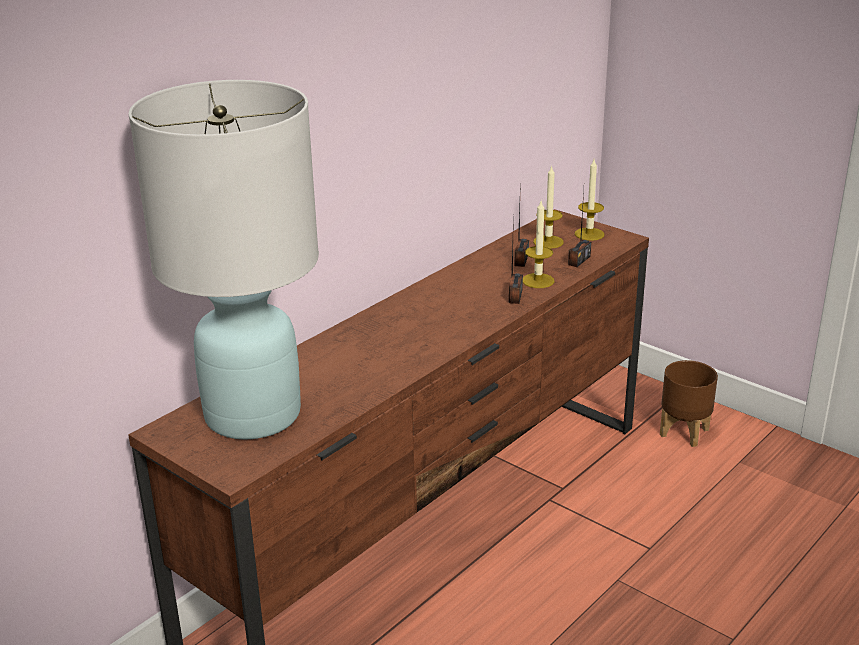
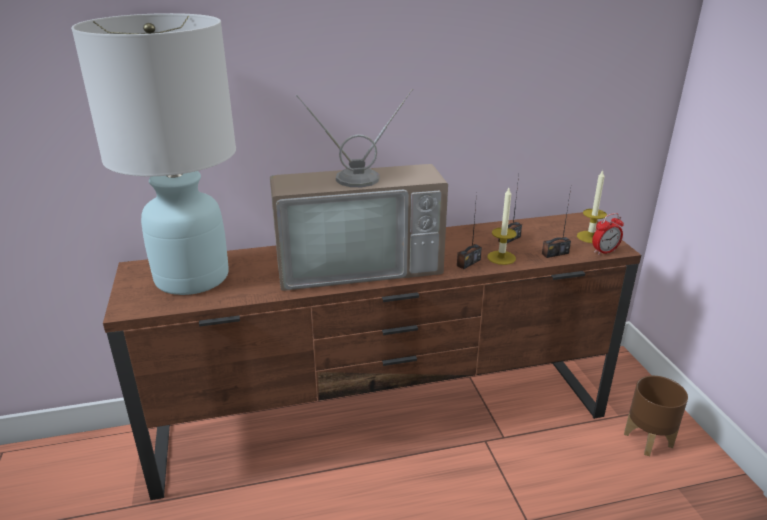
camera: 35 degrees right, 0 degrees up
candle [533,165,564,249] -> none
none -> television [270,89,448,291]
none -> alarm clock [592,213,624,255]

